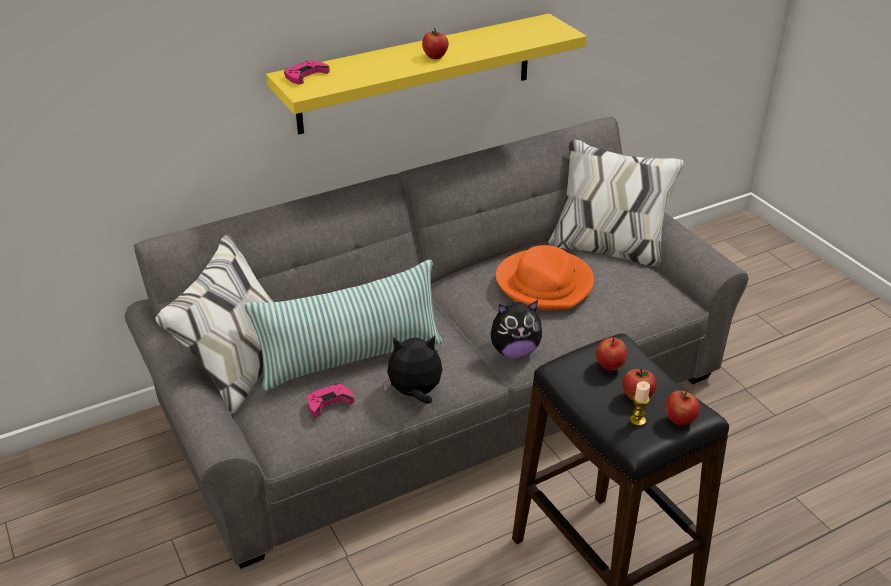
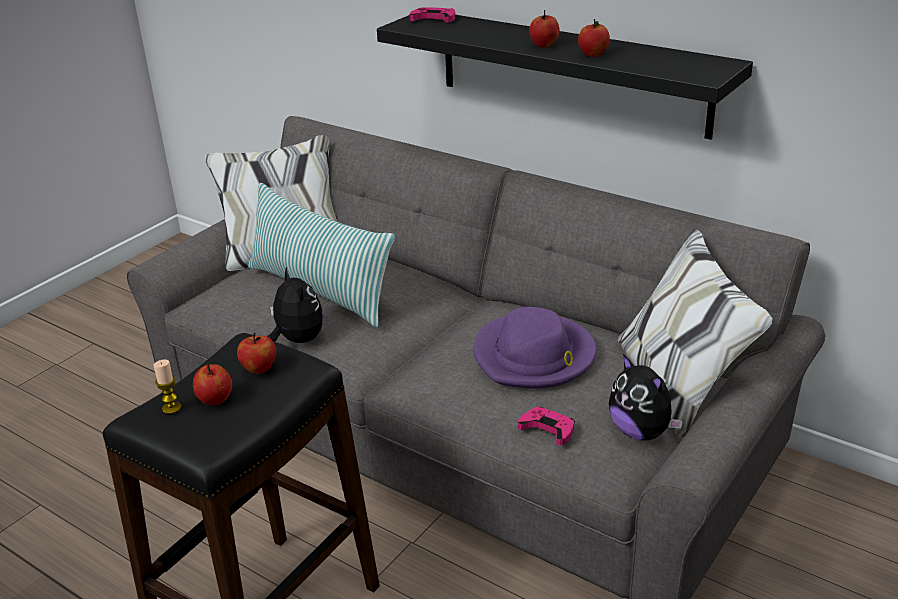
camera: 65 degrees right, 5 degrees down
yellow shelf [266,14,587,134] -> black shelf [377,15,753,140]
pink game controller [307,383,354,417] -> pink game controller moved to [518,407,575,445]
plush toy [491,300,542,358] -> plush toy moved to [609,354,683,440]
orange hat [496,245,594,310] -> purple hat [473,307,597,388]
apple [665,390,700,426] -> apple moved to [578,19,610,57]

